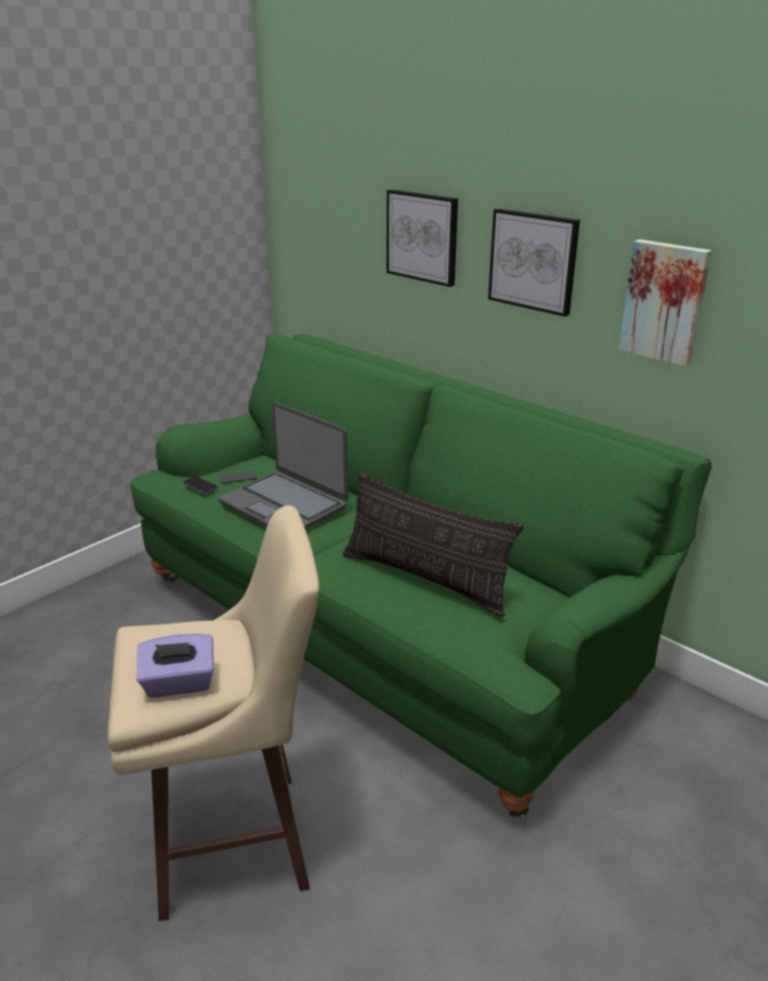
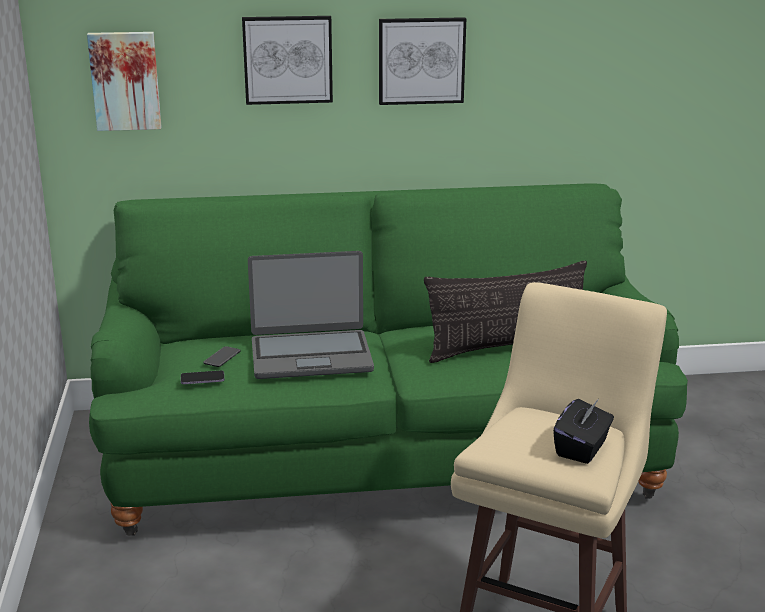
camera: 50 degrees left, 5 degrees down
purple tissue box [137,634,214,698] -> black tissue box [553,399,614,464]
picture [619,239,712,366] -> picture moved to [87,32,161,131]

